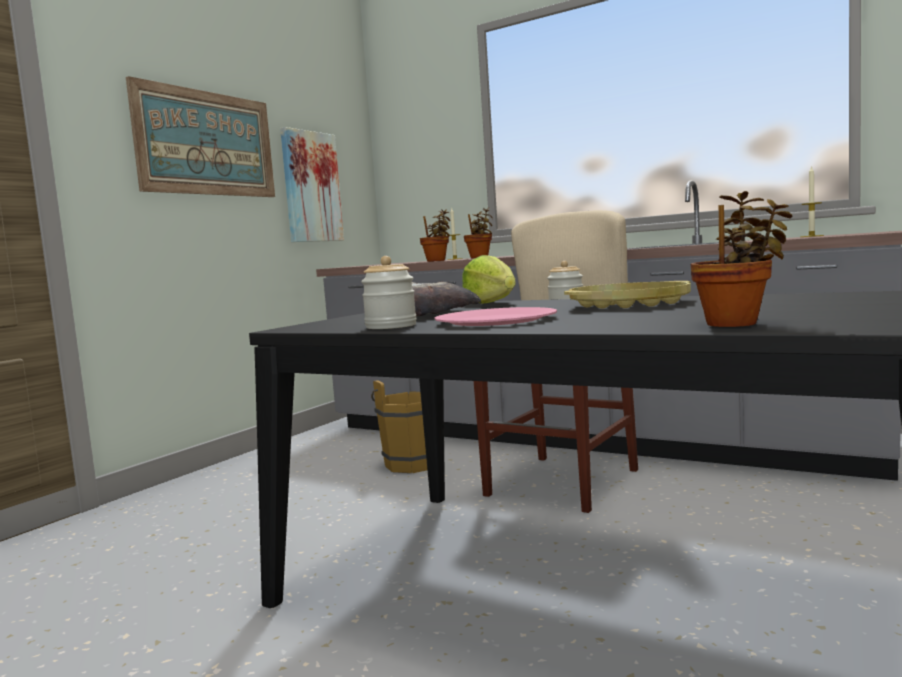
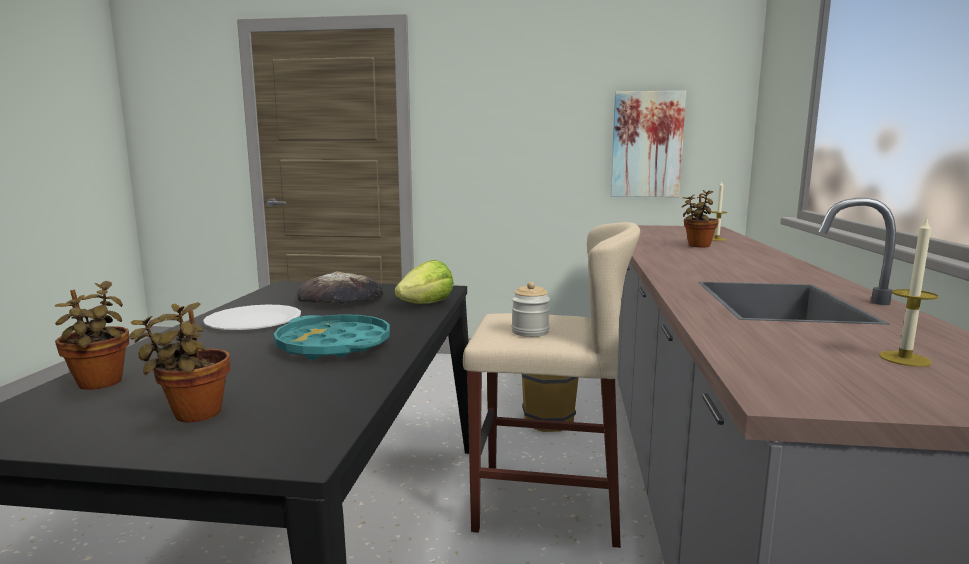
camera: 65 degrees right, 5 degrees up
picture [126,76,275,197] -> none
jar [361,256,417,329] -> none
potted plant [420,209,450,262] -> potted plant moved to [129,302,230,422]
pink plate [434,307,557,326] -> white plate [203,305,301,330]
yellow tray [564,281,691,309] -> turquoise tray [274,314,390,360]

